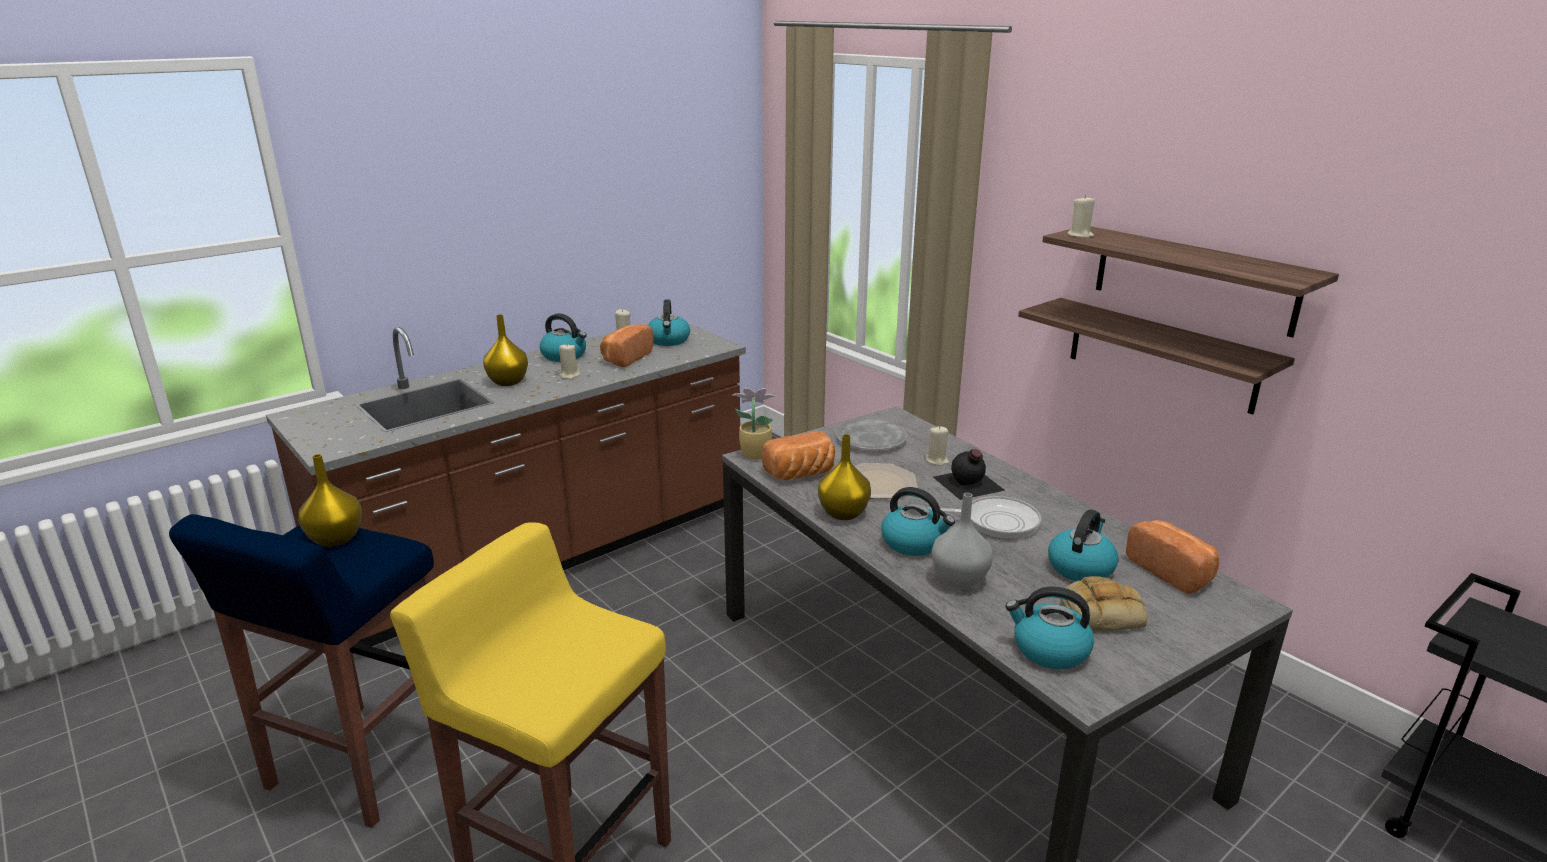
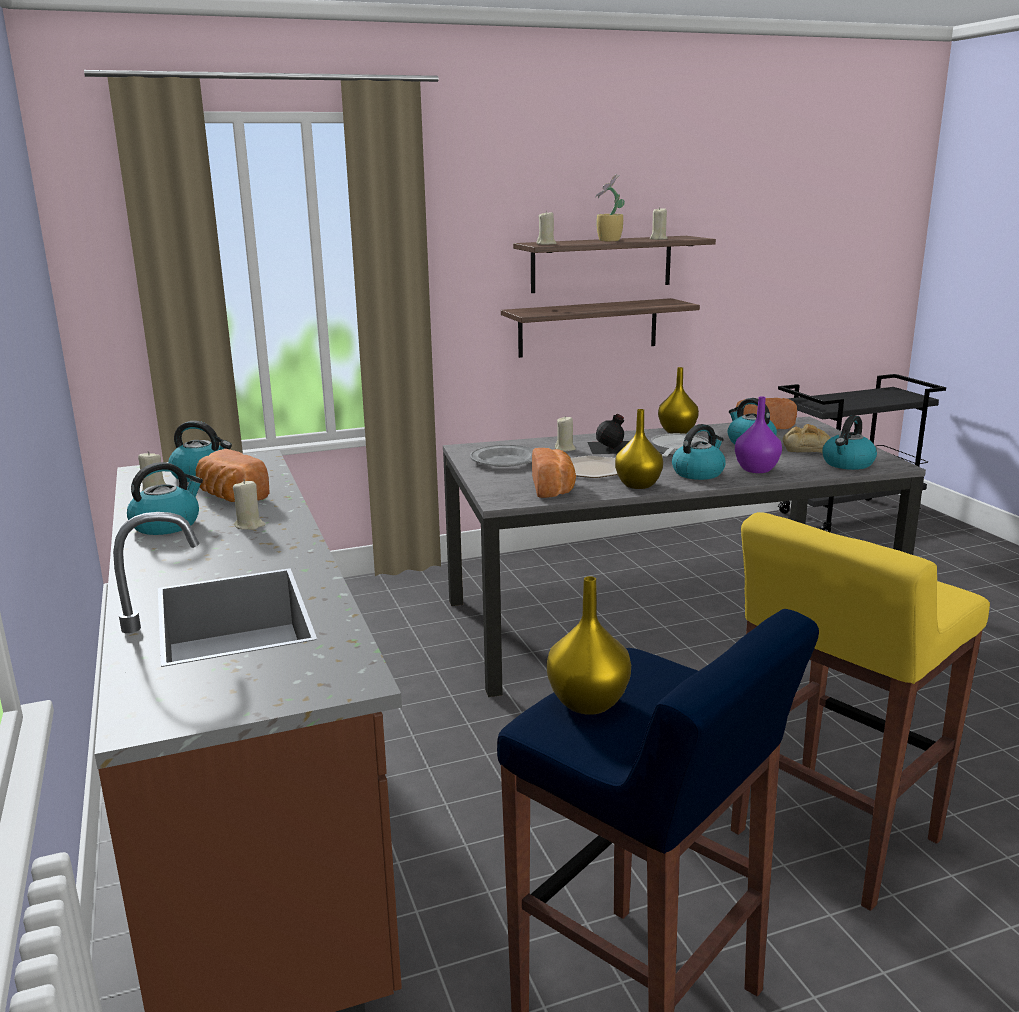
camera: 70 degrees left, 5 degrees down
yellow vase [483,314,528,386] -> yellow vase moved to [658,367,699,434]
potted plant [732,388,775,460] -> potted plant moved to [595,175,625,241]
grey vase [931,493,993,589] -> purple vase [735,396,782,473]
none -> beige candle [650,207,668,240]

